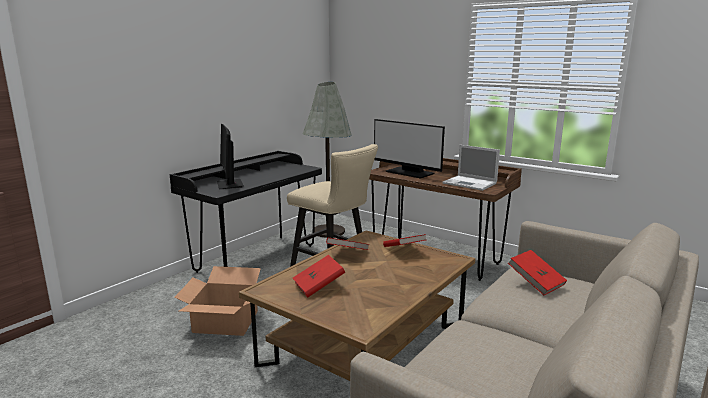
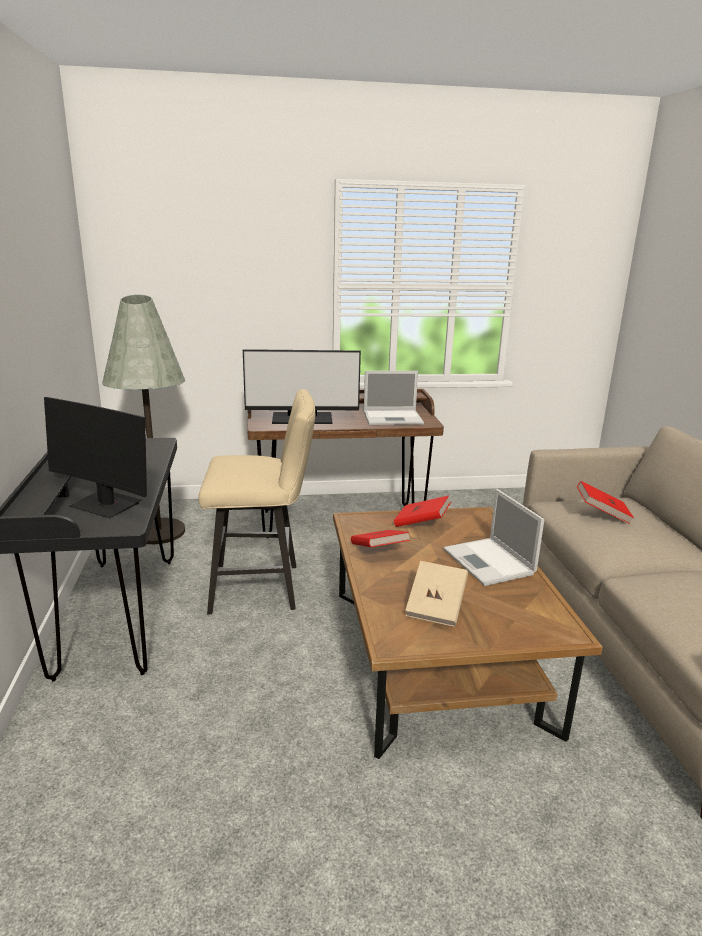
camera: 45 degrees left, 5 degrees up
cardboard box [174,266,261,336] -> none
red book [293,255,345,298] -> beige book [405,561,468,627]
none -> laptop [443,489,544,586]

